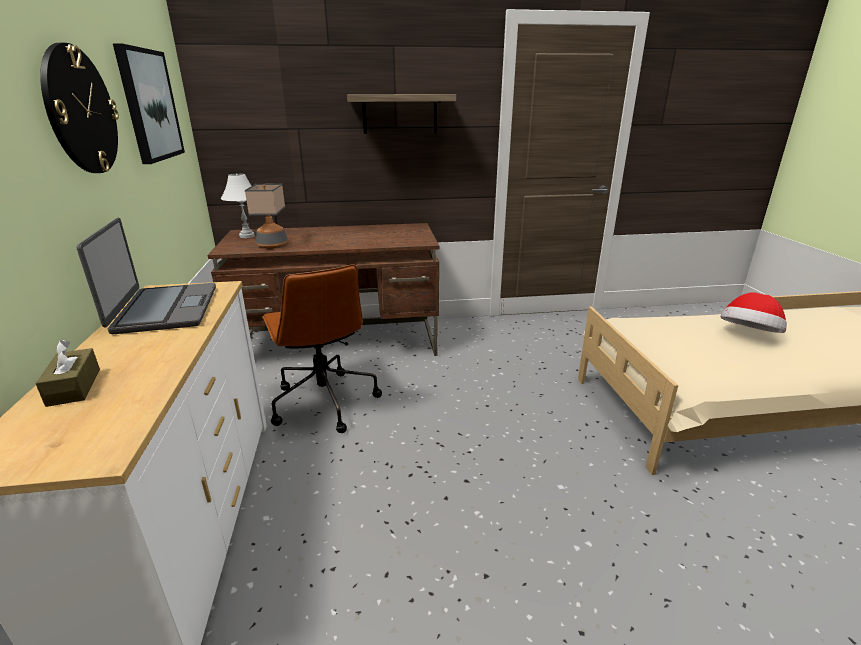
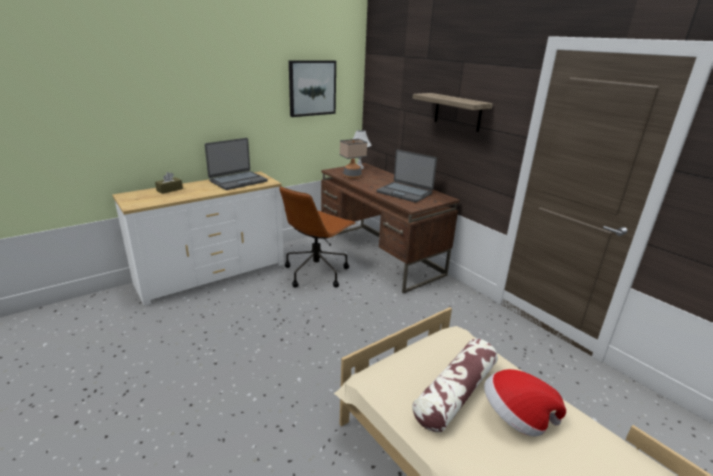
camera: 60 degrees right, 0 degrees up
wall clock [40,43,119,173] -> none
none -> laptop [377,150,437,203]
none -> pillow [412,338,498,433]

